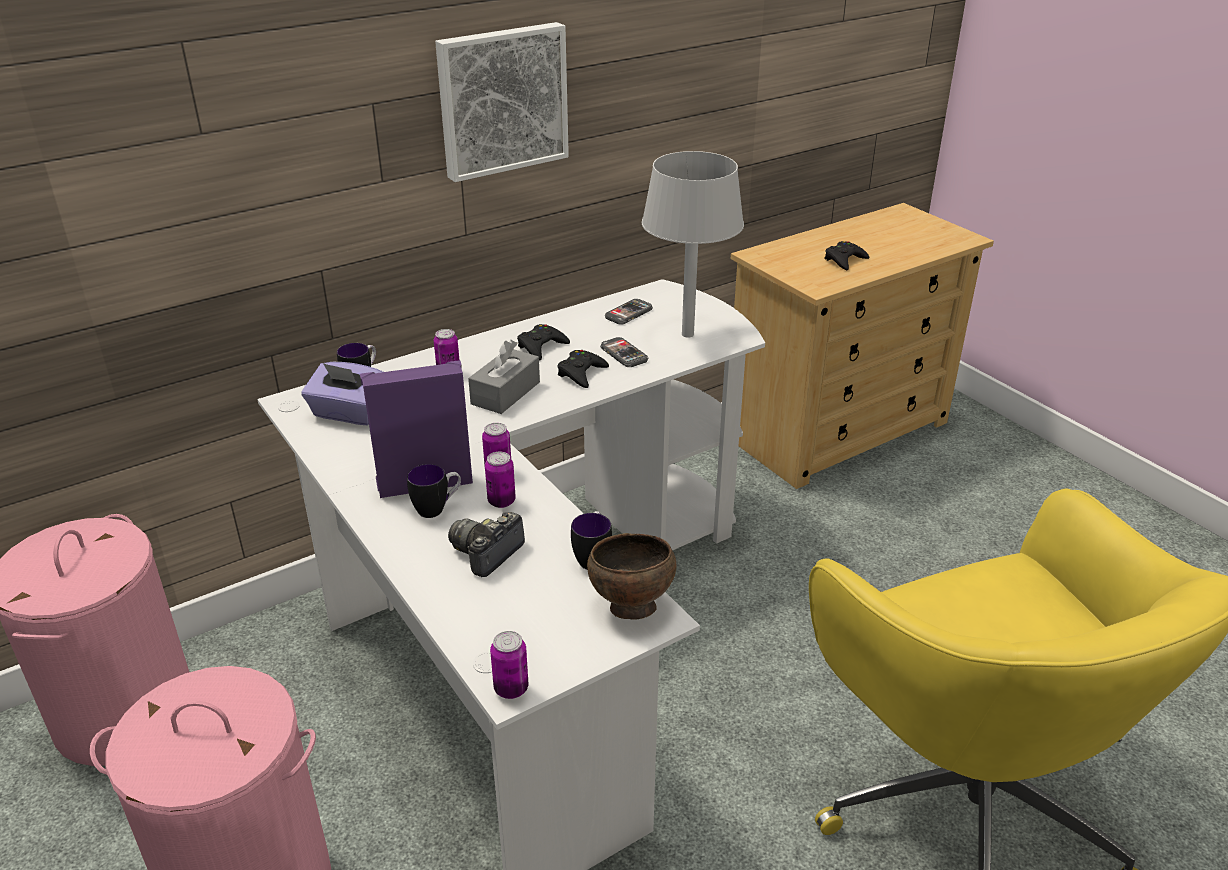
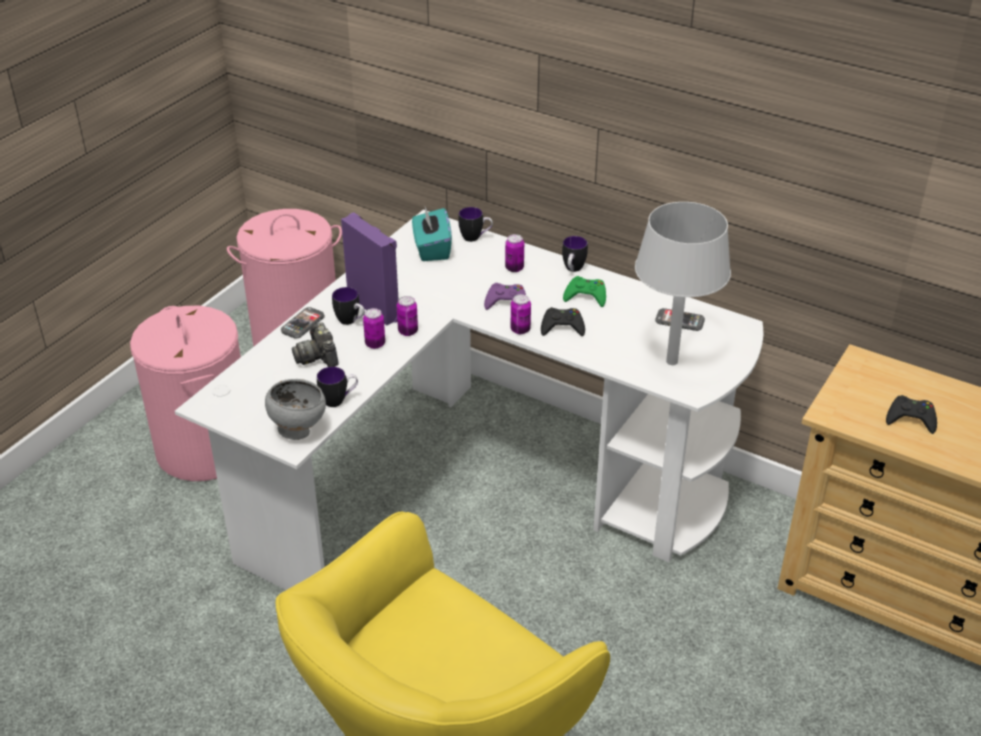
camera: 65 degrees right, 5 degrees up
purple tissue box [301,362,383,425] -> turquoise tissue box [412,207,452,261]
picture [435,22,569,182] -> none
camera [448,512,525,577] -> camera turned 120 degrees counterclockwise [292,322,339,367]
grey tissue box [468,340,540,414] -> purple game controller [484,283,526,310]
can [490,631,528,699] -> can moved to [511,294,531,334]
black game controller [517,324,570,361] -> green game controller [563,276,606,307]
brown bowl [587,533,676,620] -> grey bowl [265,379,326,440]
phone [600,337,648,367] -> phone moved to [281,307,325,339]
none -> mug [562,236,588,272]

